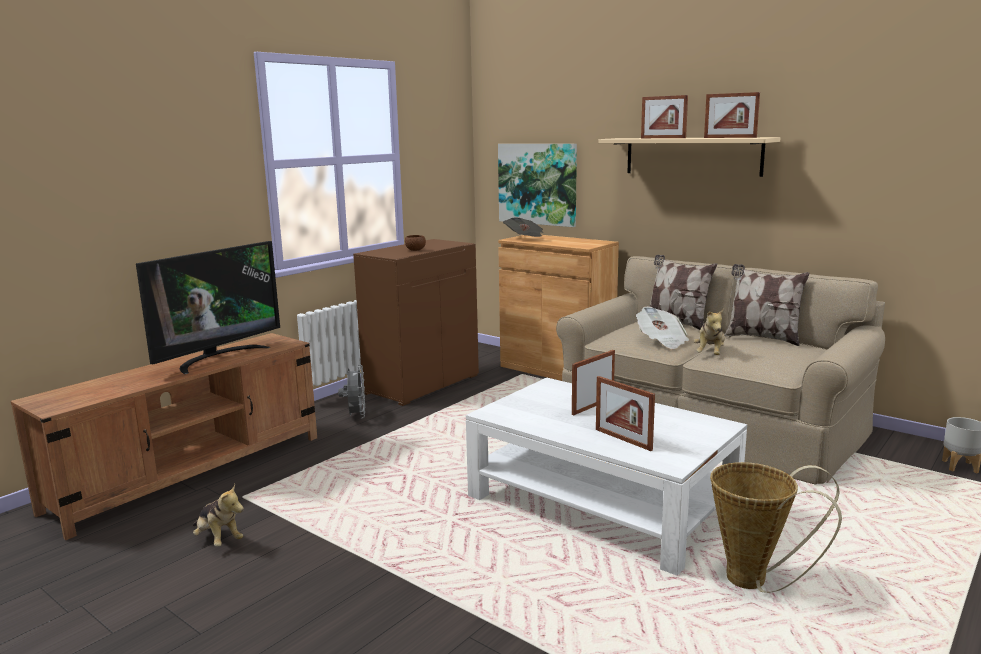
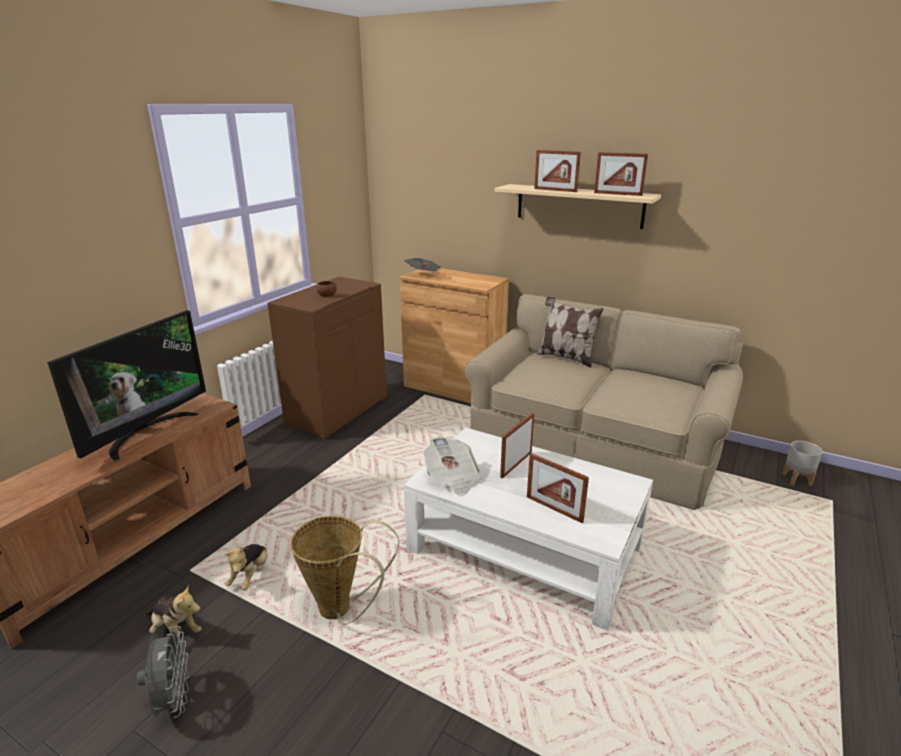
camera: 10 degrees left, 10 degrees up
grey fan [338,365,365,418] -> grey fan moved to [137,626,189,718]
picture [498,144,577,227] -> none
newspaper [636,307,689,349] -> newspaper moved to [423,436,482,496]
plush toy [694,309,725,355] -> plush toy moved to [225,544,268,590]
basket [710,462,842,593] -> basket moved to [290,516,399,625]
pillow [724,264,809,346] -> none

